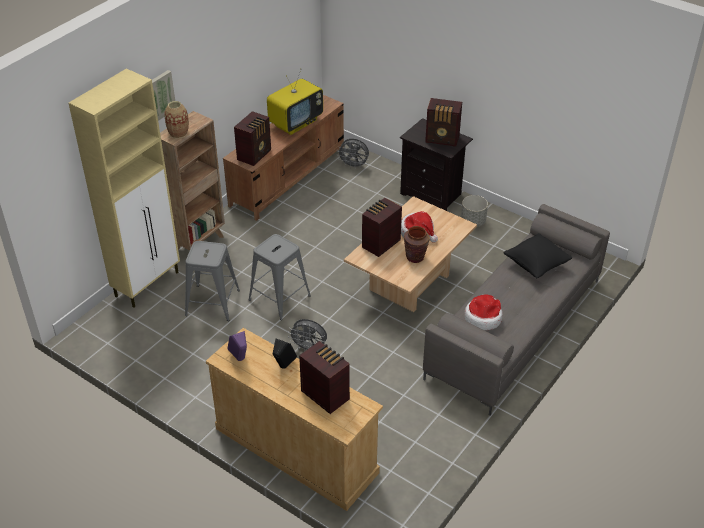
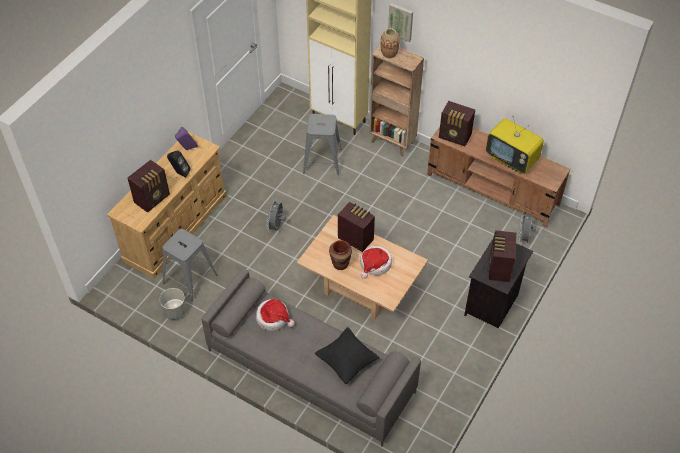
camera: 85 degrees right, 10 degrees up
grey stool [249,234,311,320] -> grey stool moved to [162,229,217,301]
grey planter [461,195,488,227] -> grey planter moved to [159,288,187,320]

